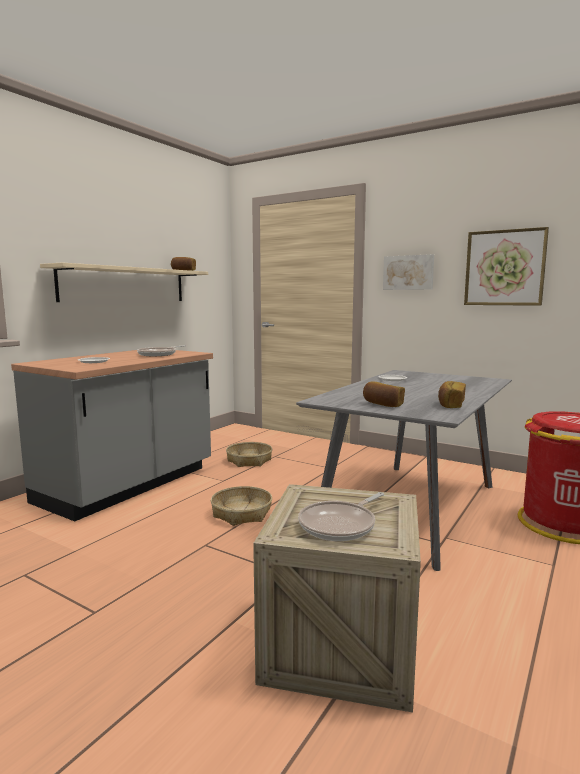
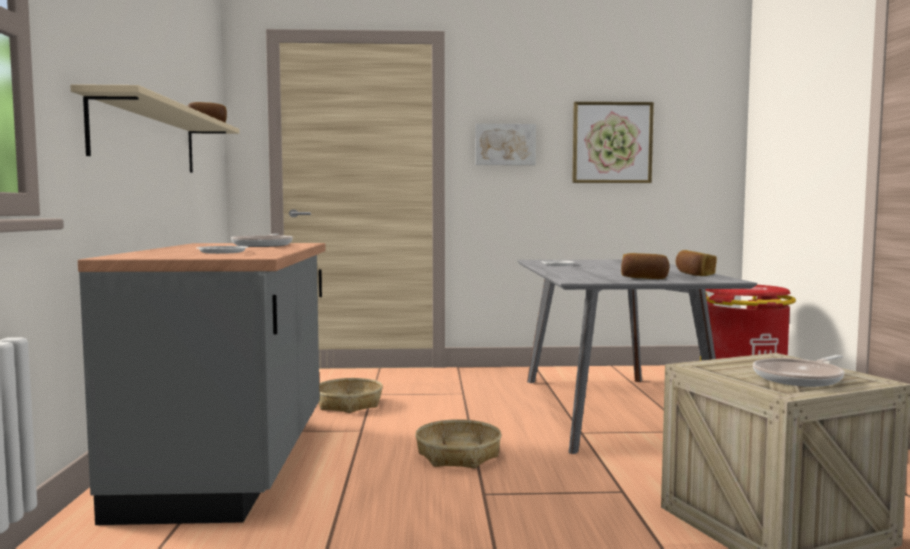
camera: 35 degrees left, 5 degrees down
frying pan [298,492,384,541] -> frying pan turned 45 degrees clockwise [753,355,844,387]

